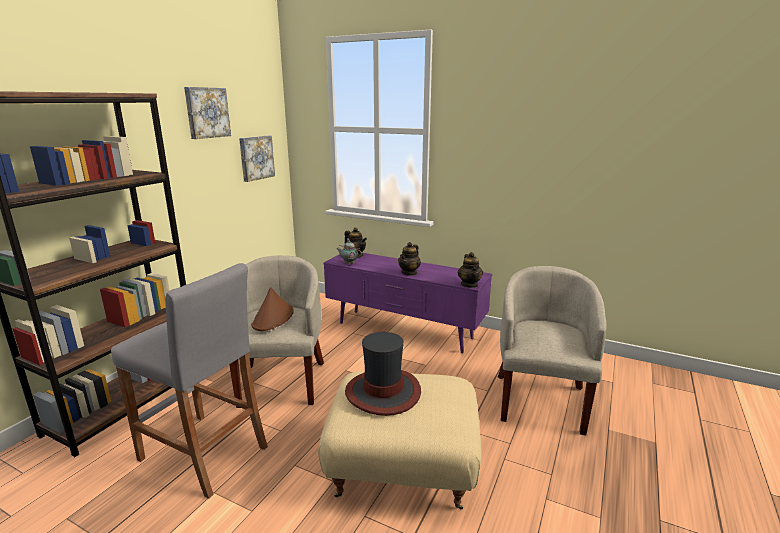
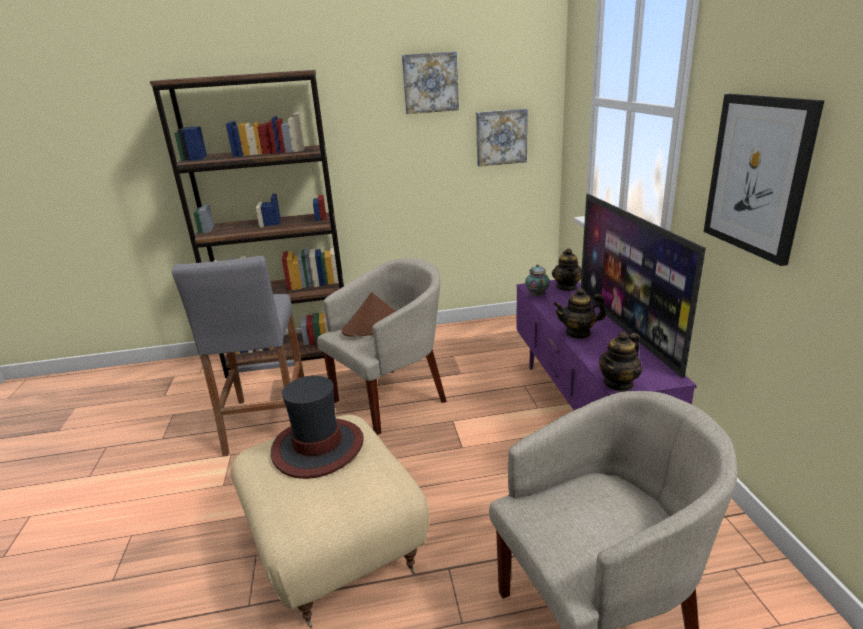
camera: 55 degrees right, 5 degrees up
none -> television [580,194,706,378]
none -> picture [704,94,824,266]

